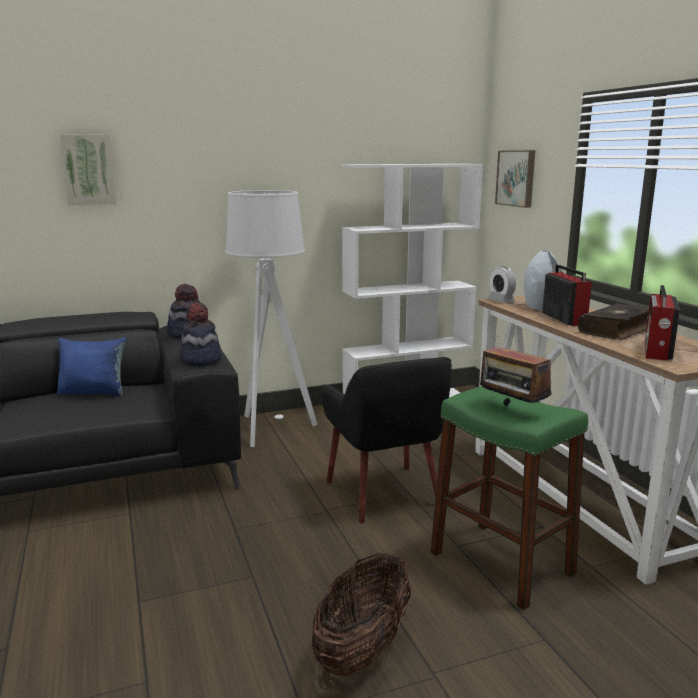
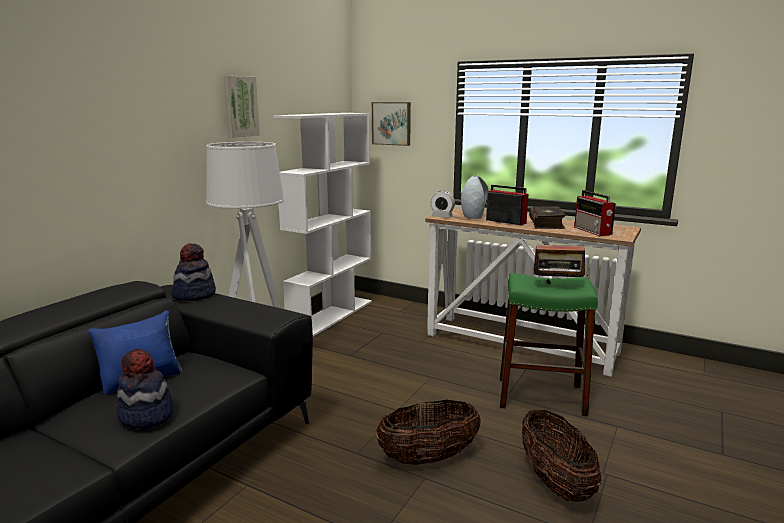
camera: 40 degrees left, 0 degrees up
picture [60,134,116,205] -> picture moved to [223,76,260,138]
hat [179,302,222,366] -> hat moved to [116,349,173,428]
black armchair [321,357,452,523] -> none
none -> basket [376,400,481,465]

